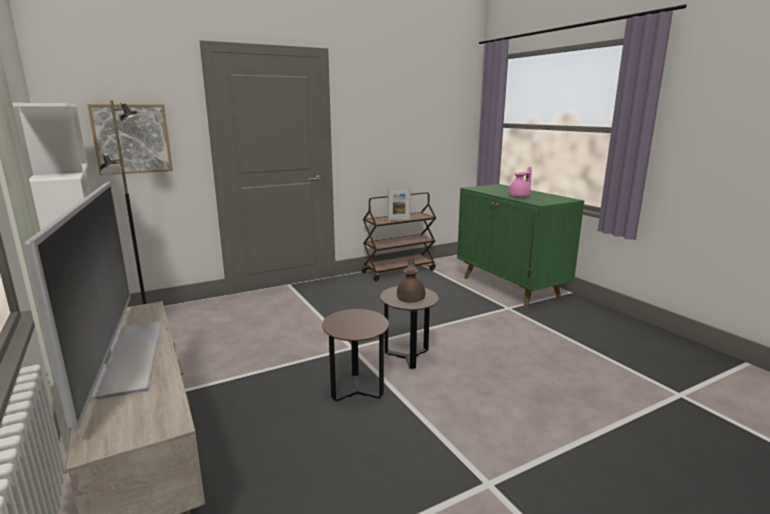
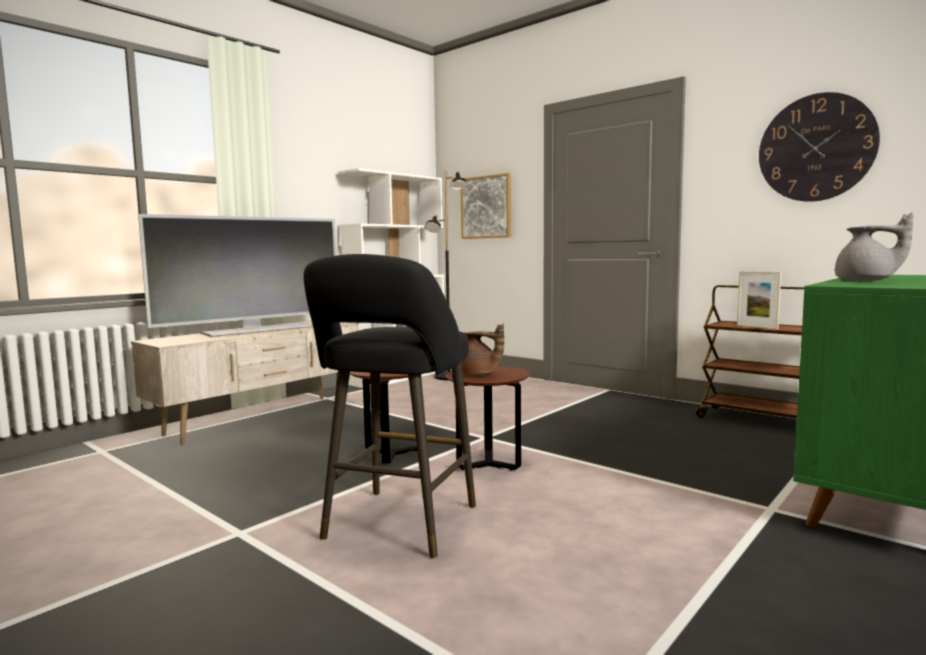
camera: 70 degrees right, 10 degrees down
brown teapot [397,256,425,303] -> brown teapot turned 45 degrees clockwise [462,324,504,376]
pink teapot [509,166,532,198] -> grey teapot [835,213,914,281]
none -> black stool [303,254,476,558]
none -> wall clock [759,92,880,202]

